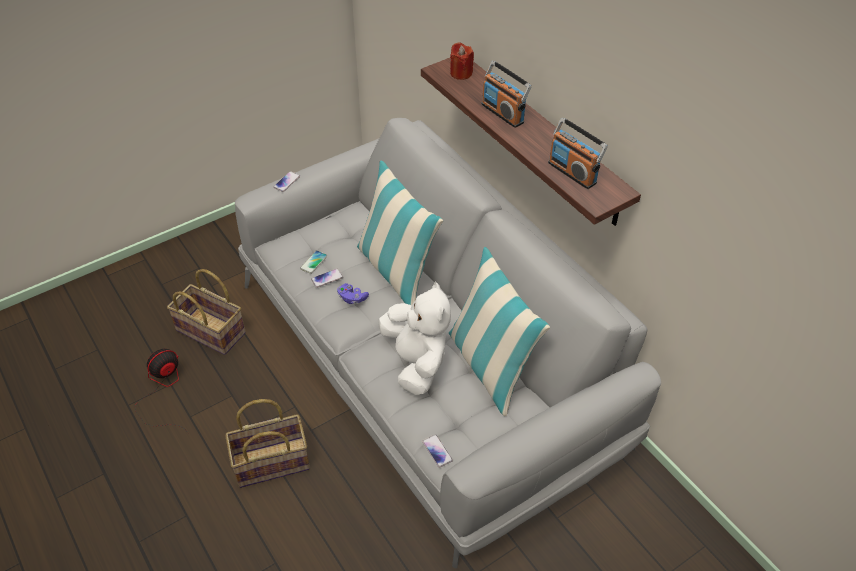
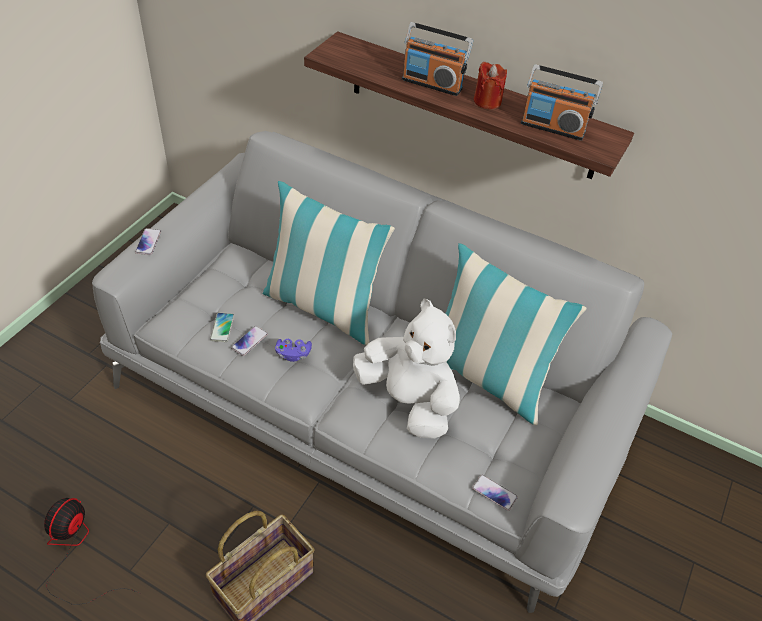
camera: 30 degrees left, 0 degrees up
basket [167,269,246,355] -> none
red candle [450,42,474,80] -> red candle moved to [474,62,507,109]

